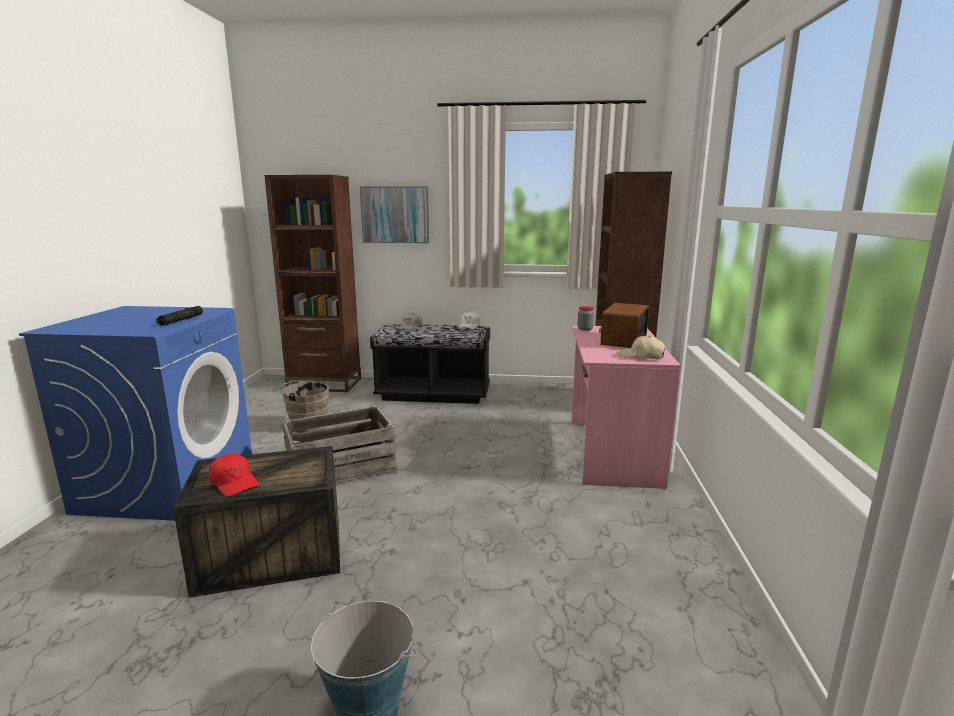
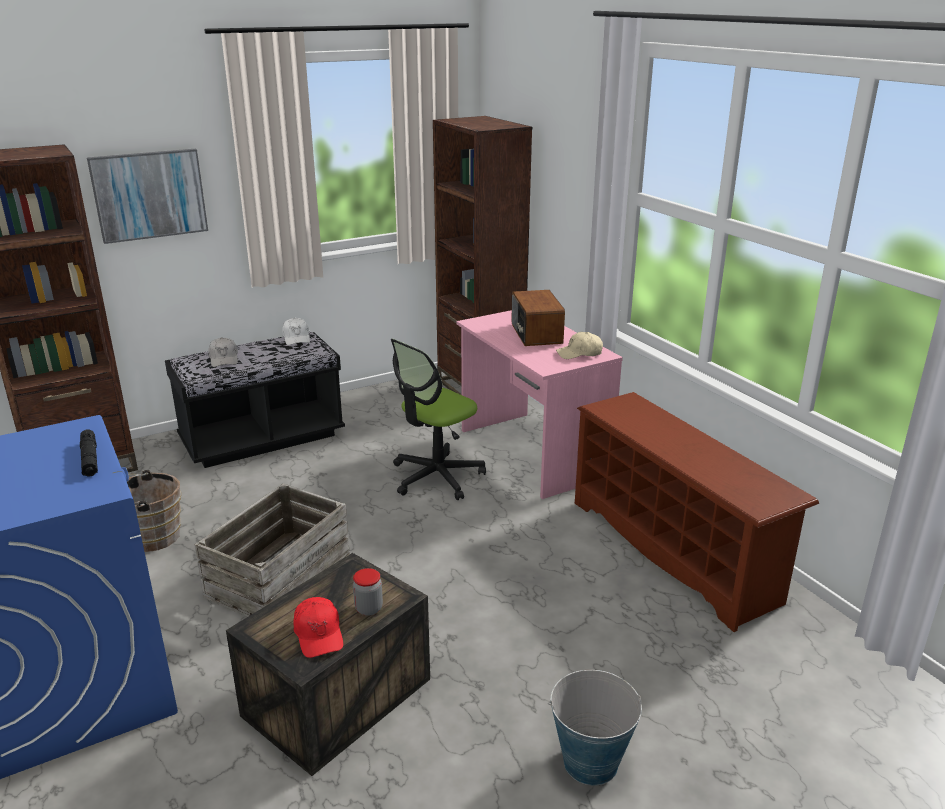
camera: 35 degrees left, 10 degrees up
red cap [209,454,259,497] -> red cap turned 60 degrees clockwise [293,597,343,658]
jar [578,306,594,331] -> jar moved to [353,568,383,616]
none -> office chair [391,339,486,500]
none -> brown shoe rack [575,392,819,632]

